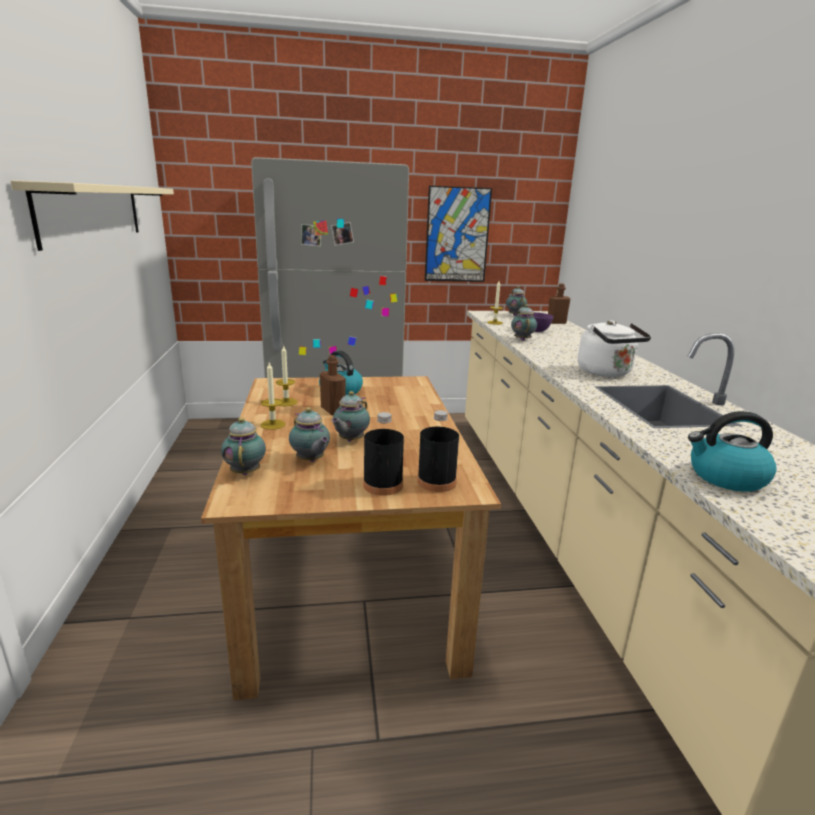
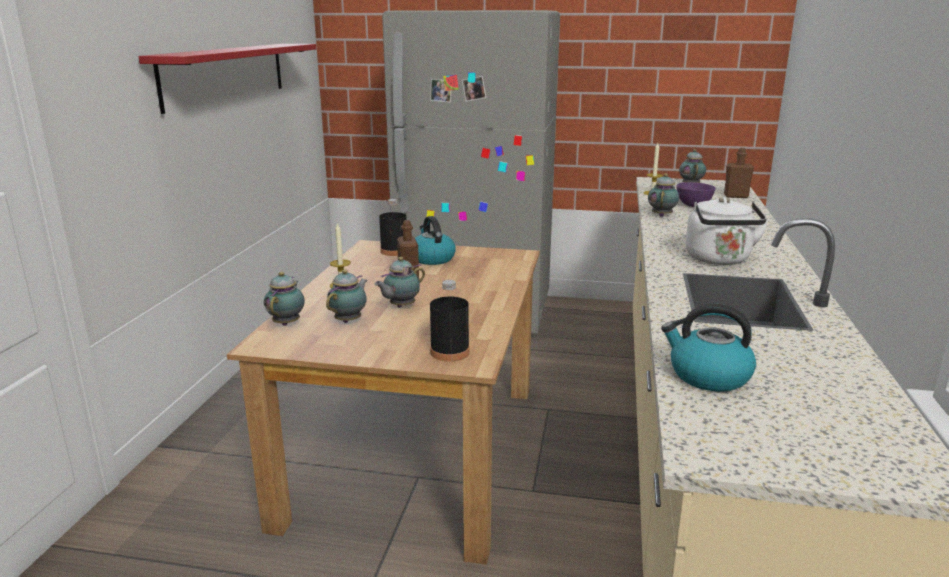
camera: 20 degrees right, 0 degrees up
beige shelf [11,180,174,251] -> red shelf [138,44,316,114]
candle [276,345,298,406] -> none
teapot [289,407,330,462] -> teapot turned 135 degrees counterclockwise [326,269,367,323]
black bottle [363,412,404,496] -> black bottle moved to [379,199,407,256]
picture [425,186,492,282] -> none

